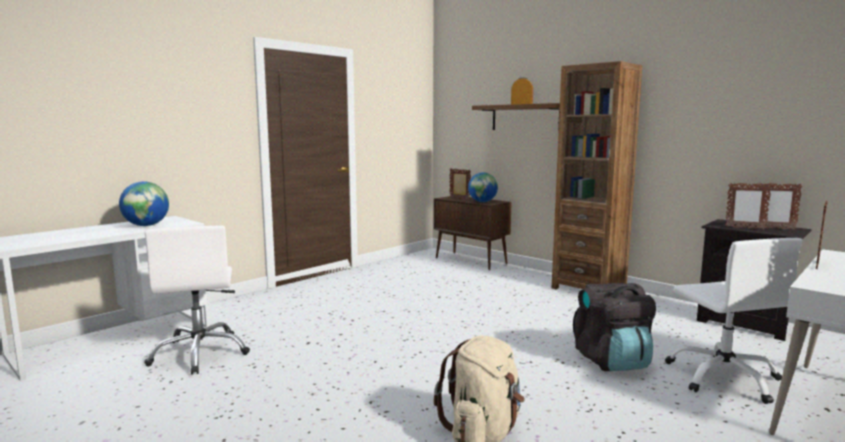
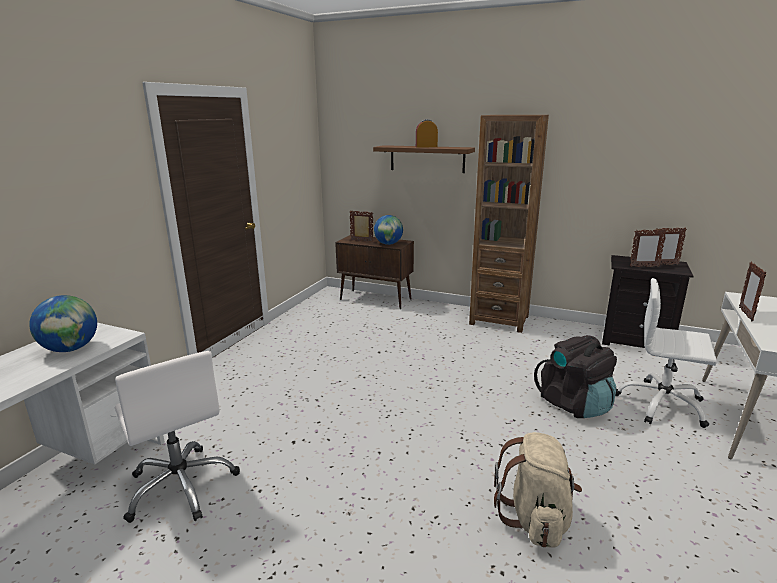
camera: 20 degrees left, 10 degrees up
white office chair [665,238,802,404] -> white office chair turned 150 degrees clockwise [615,278,717,428]

